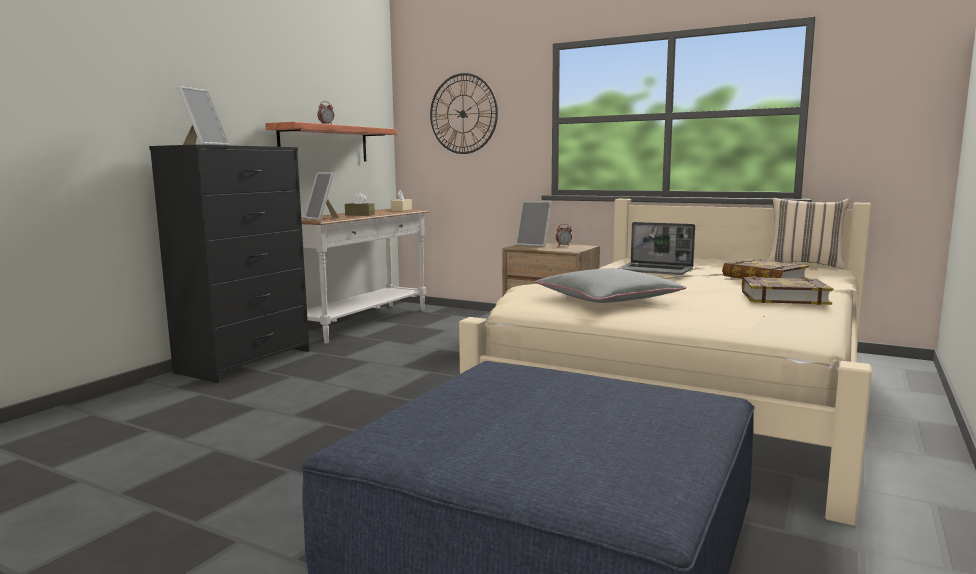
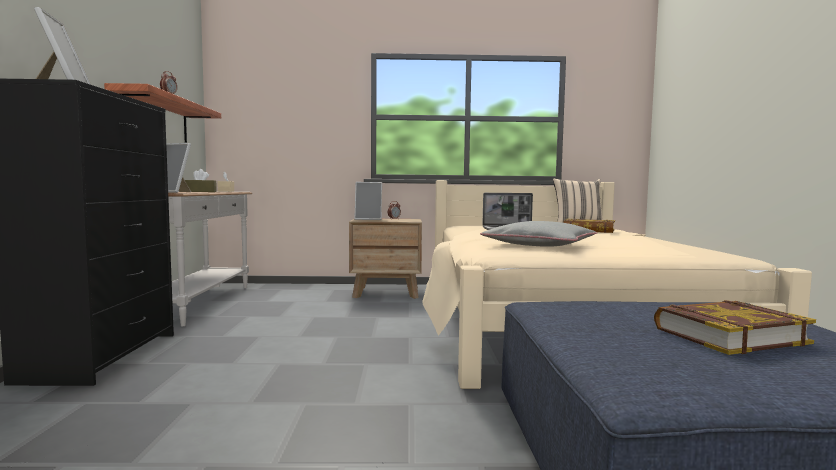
camera: 30 degrees left, 5 degrees down
wall clock [430,73,498,154] -> none
book [742,276,834,305] -> book moved to [654,300,816,355]

